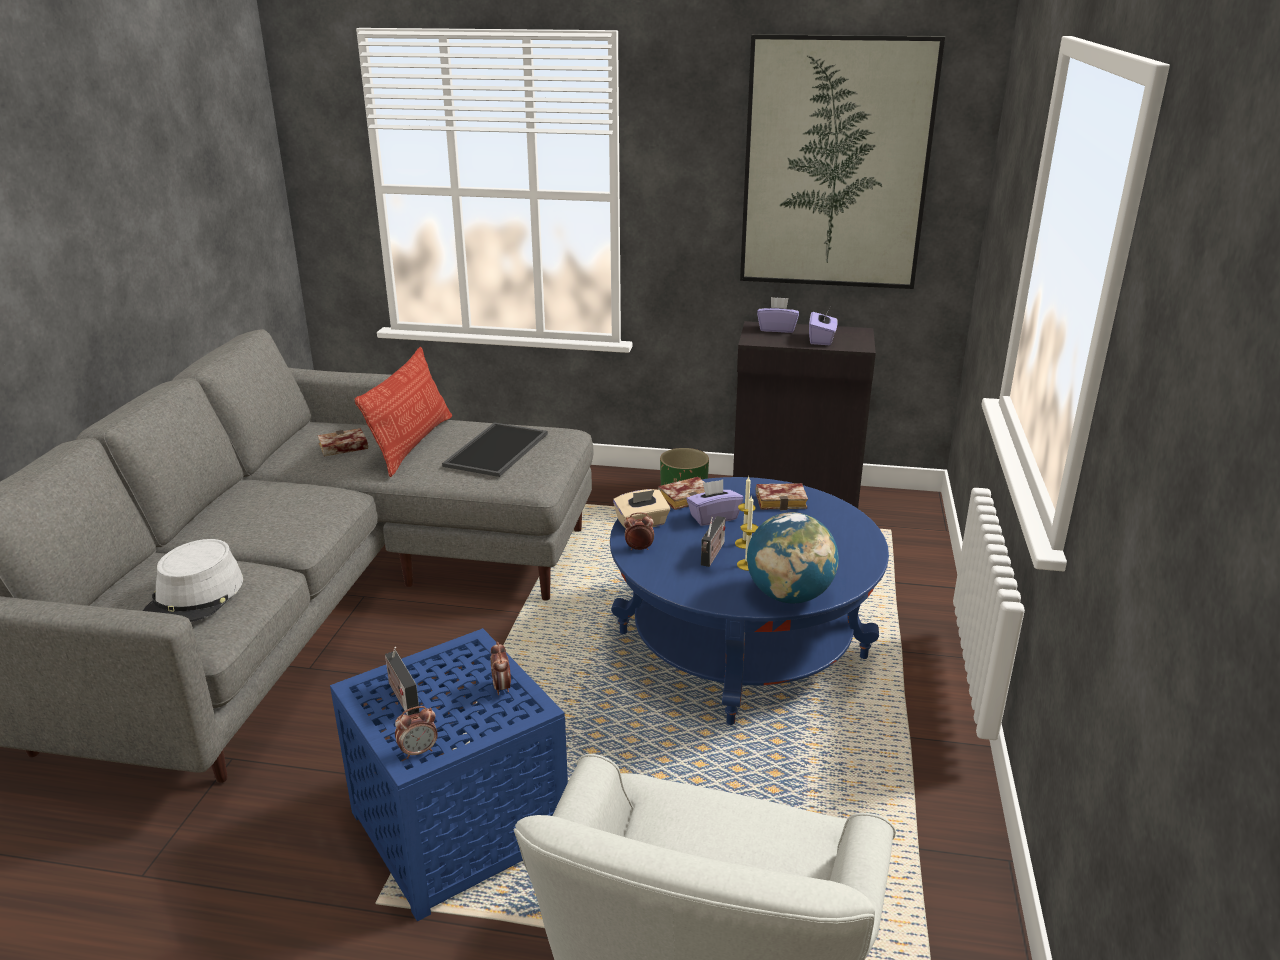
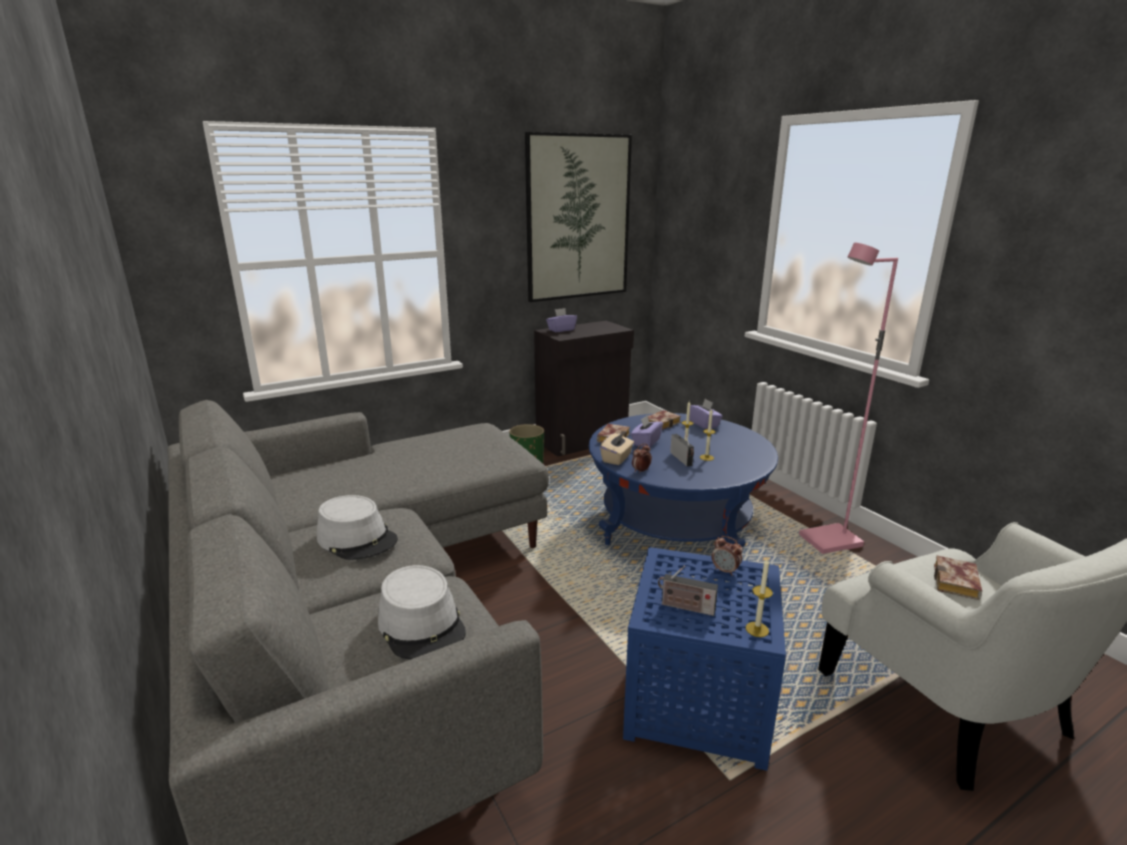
camera: 40 degrees left, 5 degrees down
book [317,428,368,457] -> book moved to [934,556,982,600]
pillow [354,347,452,477] -> none
alarm clock [395,706,438,759] -> candle [746,559,773,637]
tray [442,422,548,477] -> none
globe [747,512,839,603] -> none
purple tissue box [809,307,838,345] -> purple tissue box moved to [689,399,723,429]
none -> grey hat [317,495,398,560]
none -> pink floor lamp [799,243,898,554]

